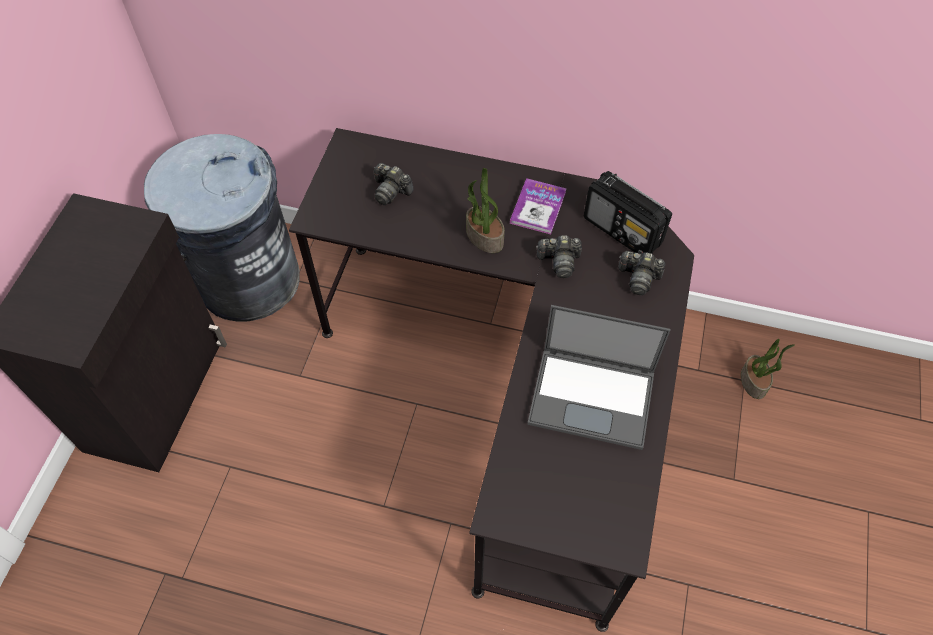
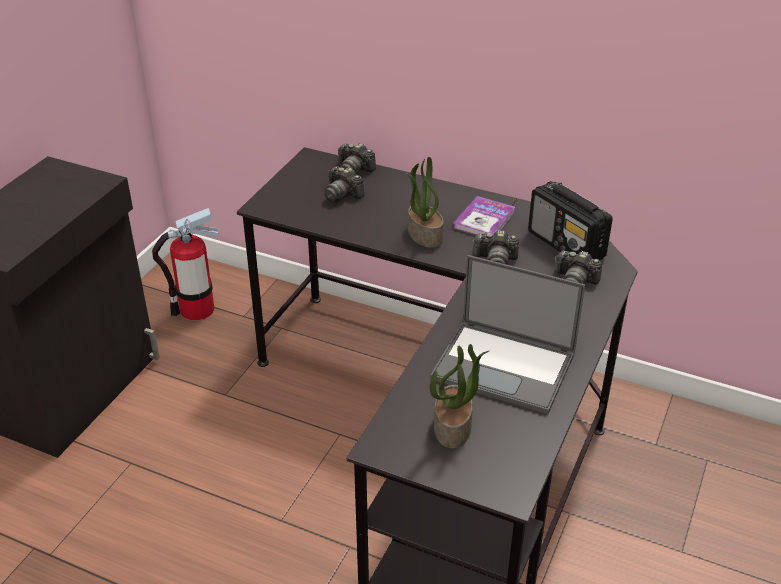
camera: 10 degrees right, 20 degrees down
grey trash can [144,134,300,322] -> fire extinguisher [152,208,219,320]
potted plant [741,339,795,399] -> potted plant moved to [430,344,489,448]
none -> camera [338,143,376,174]

